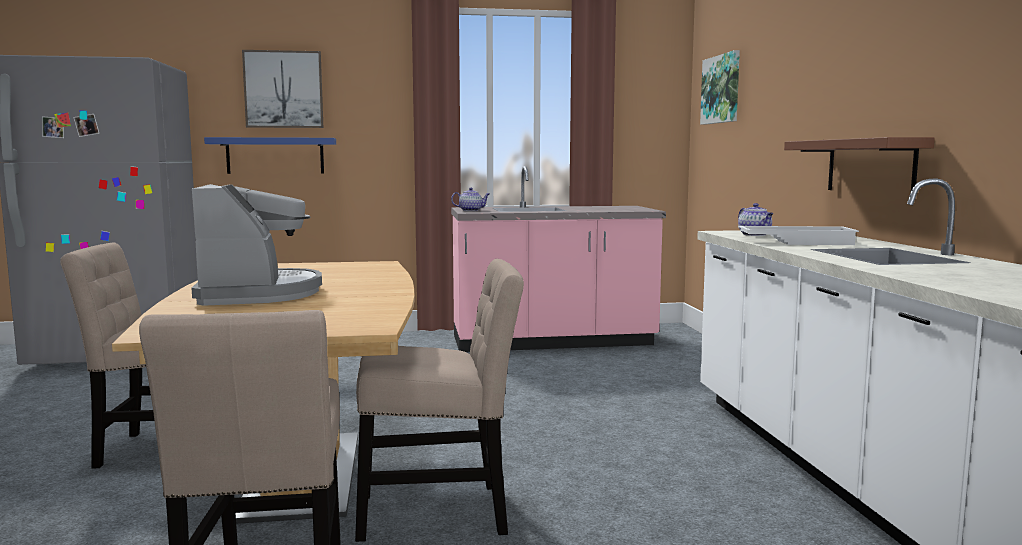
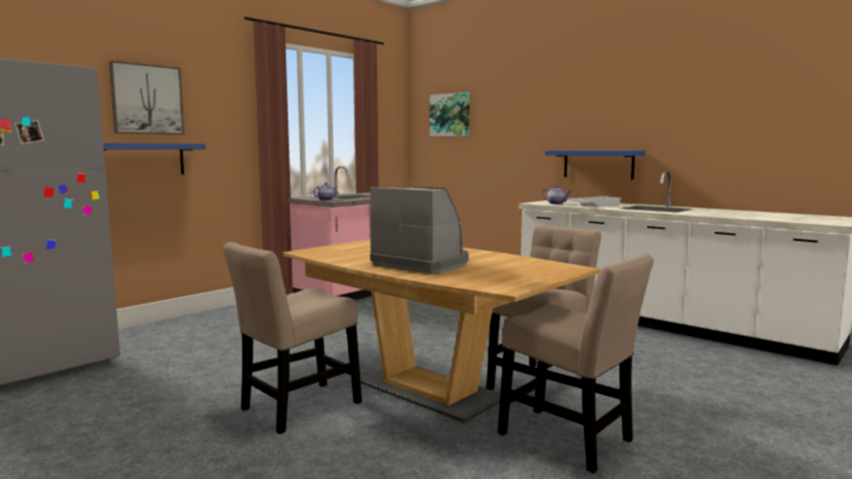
camera: 40 degrees left, 0 degrees up
brown shelf [784,137,935,191] -> blue shelf [545,151,646,179]

